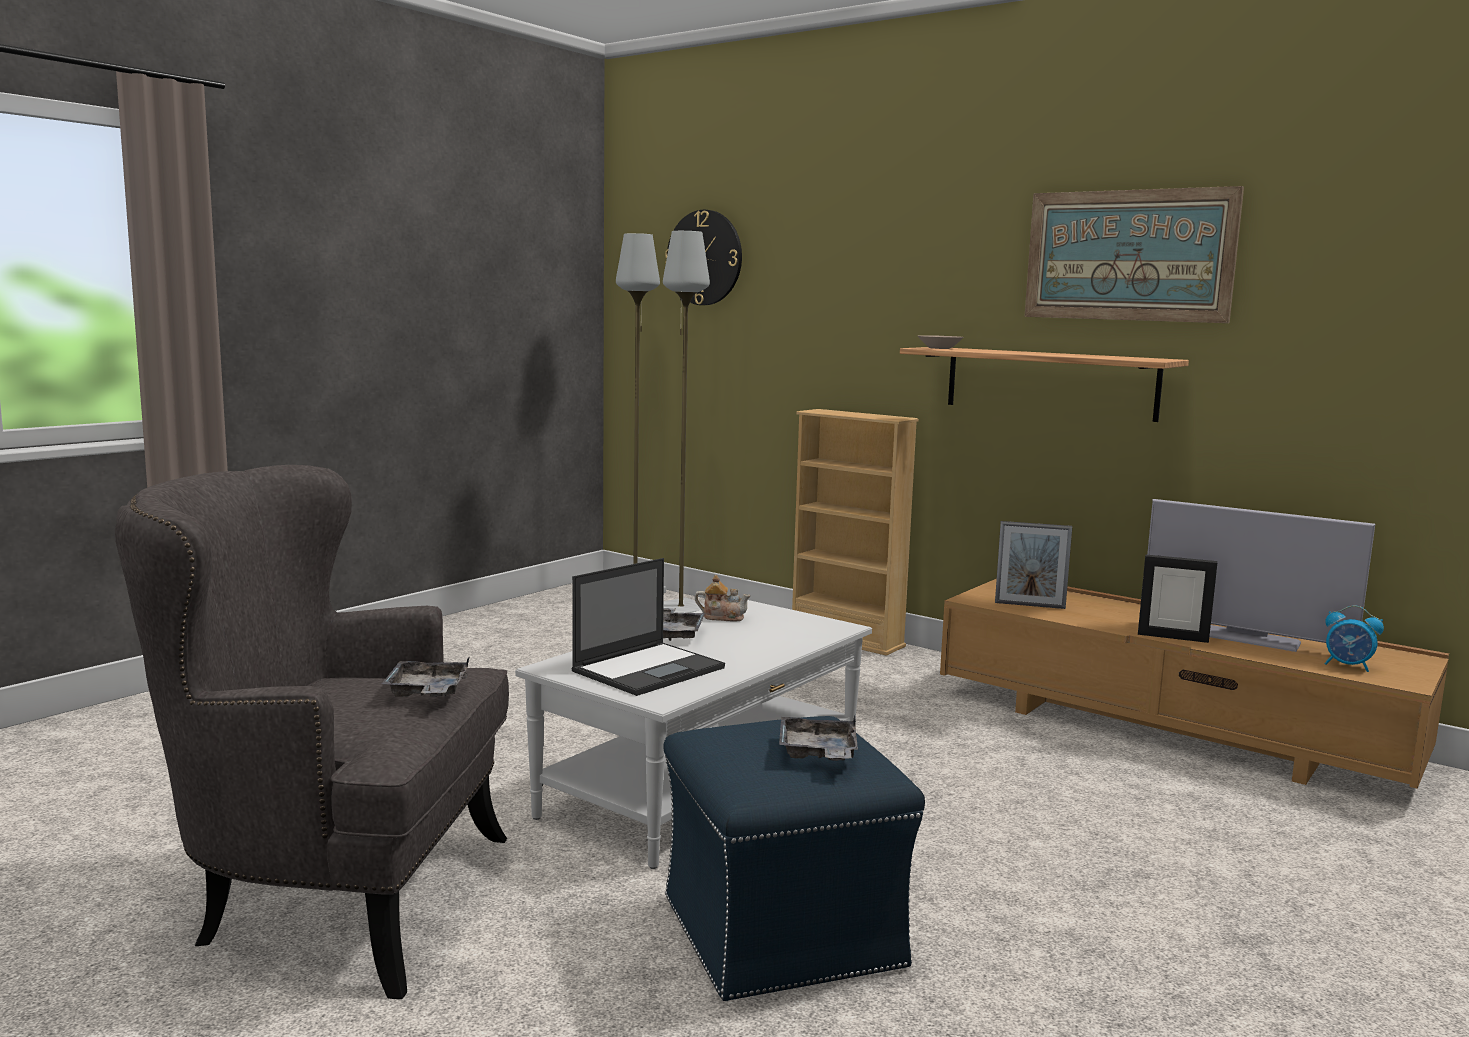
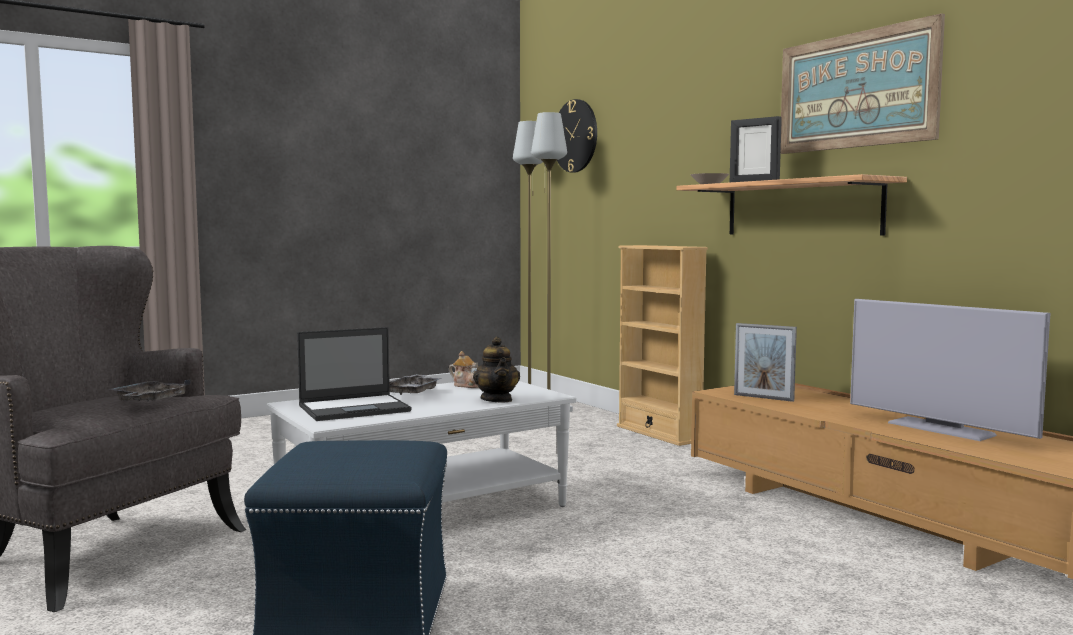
camera: 20 degrees right, 5 degrees down
grey tray [779,716,858,761] -> none
picture frame [1138,554,1217,643] -> picture frame moved to [730,116,782,182]
alarm clock [1325,605,1384,672] -> none
none -> teapot [473,337,520,402]

